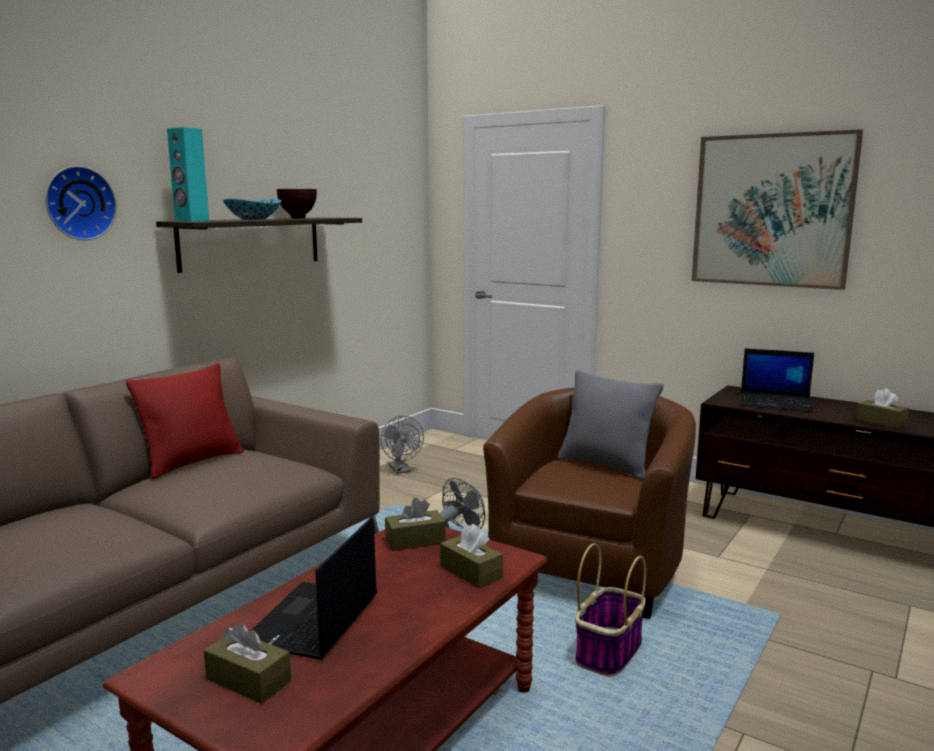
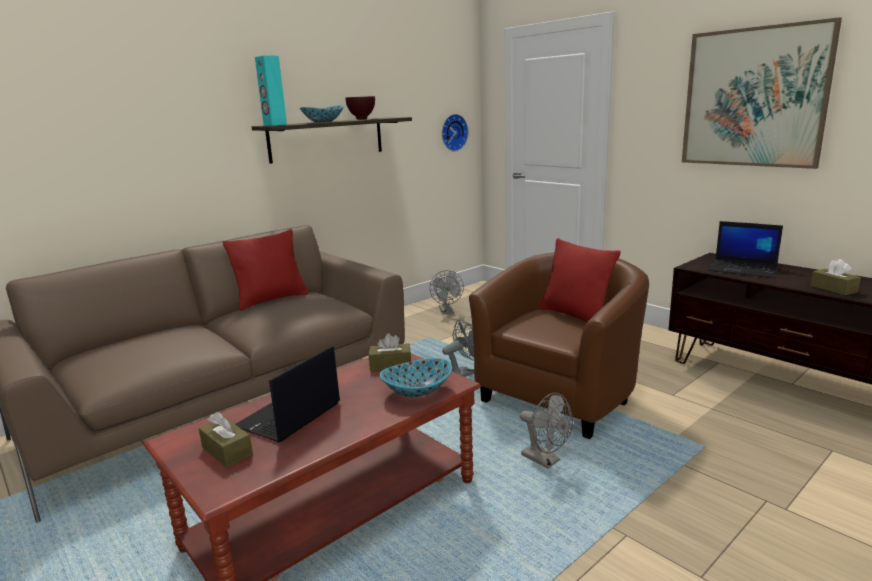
camera: 15 degrees right, 5 degrees up
wall clock [45,166,117,240] -> wall clock moved to [442,114,468,152]
brown tissue box [440,524,503,588] -> bowl [379,358,452,397]
grey pillow [557,370,664,479] -> red pillow [539,238,621,322]
basket [575,543,646,677] -> grey fan [520,393,573,468]

